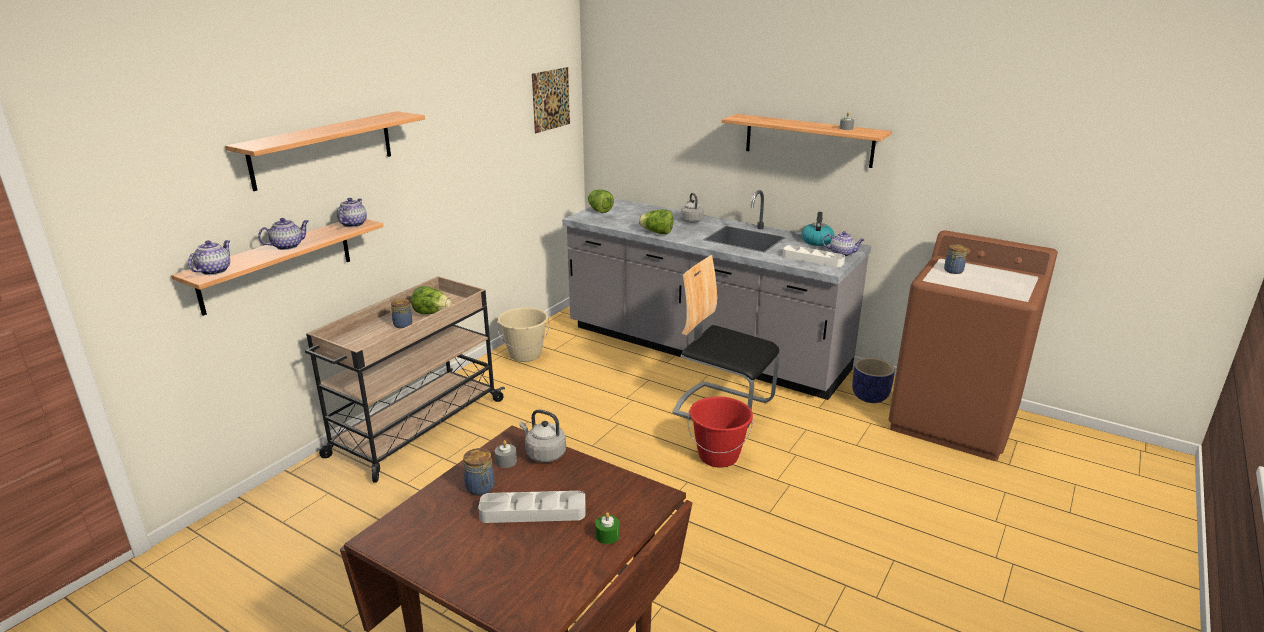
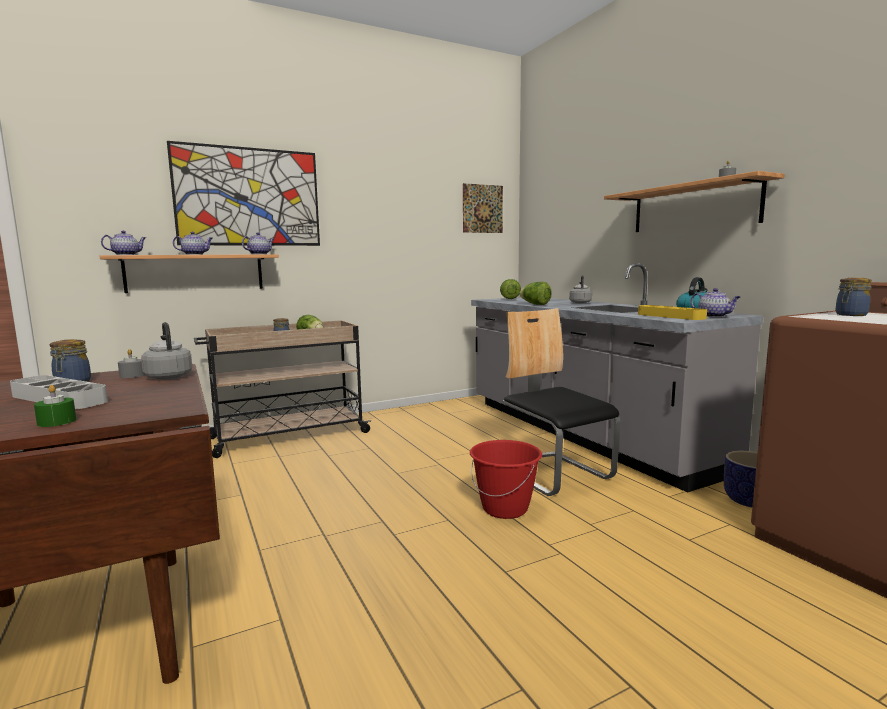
camera: 30 degrees right, 15 degrees down
shelf [225,111,425,191] -> picture [167,141,320,246]
beige bucket [497,307,550,362] -> none
white tray [783,245,845,267] -> yellow tray [638,305,707,320]

